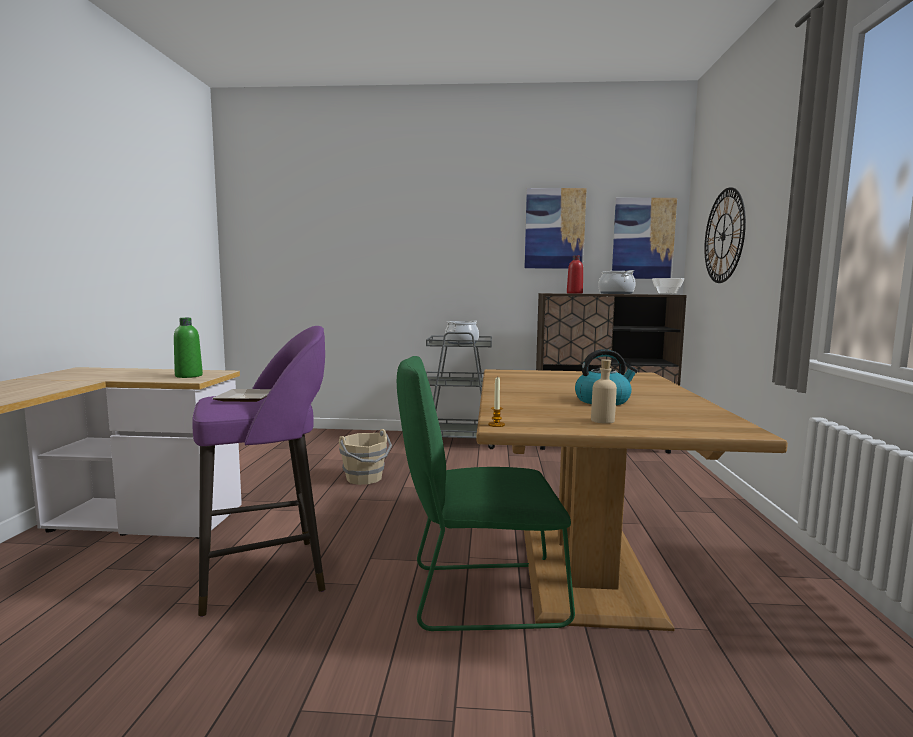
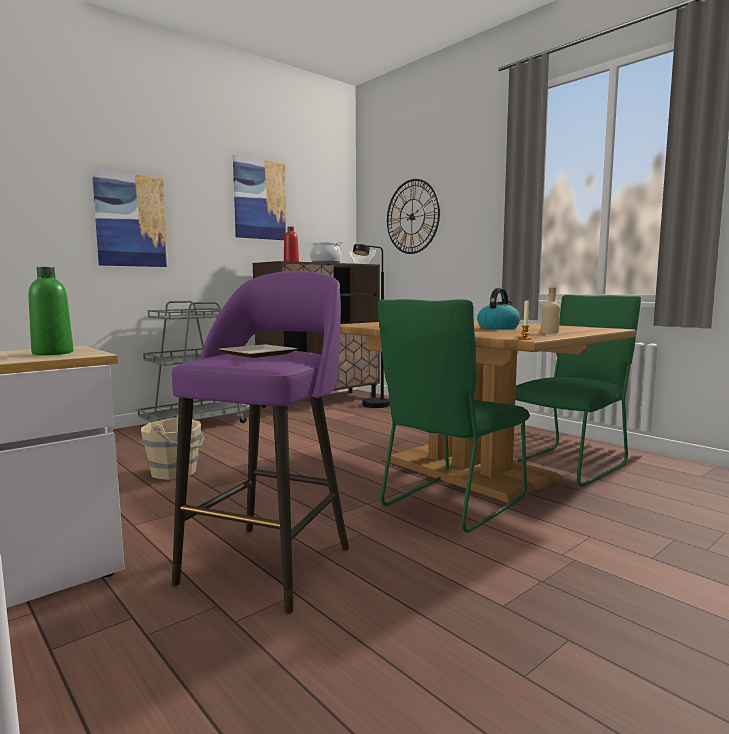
camera: 45 degrees left, 0 degrees up
cooking pot [445,320,479,345] -> none
picture [612,198,677,279] -> picture moved to [92,169,168,267]
none -> black floor lamp [353,244,390,408]
none -> green chair [514,294,641,487]

